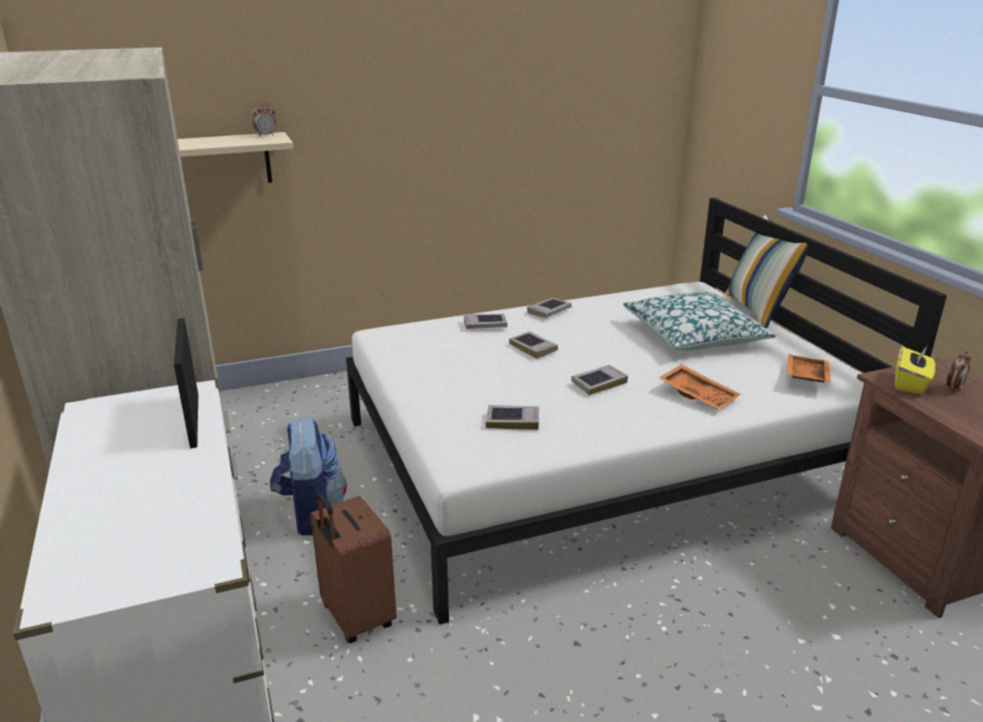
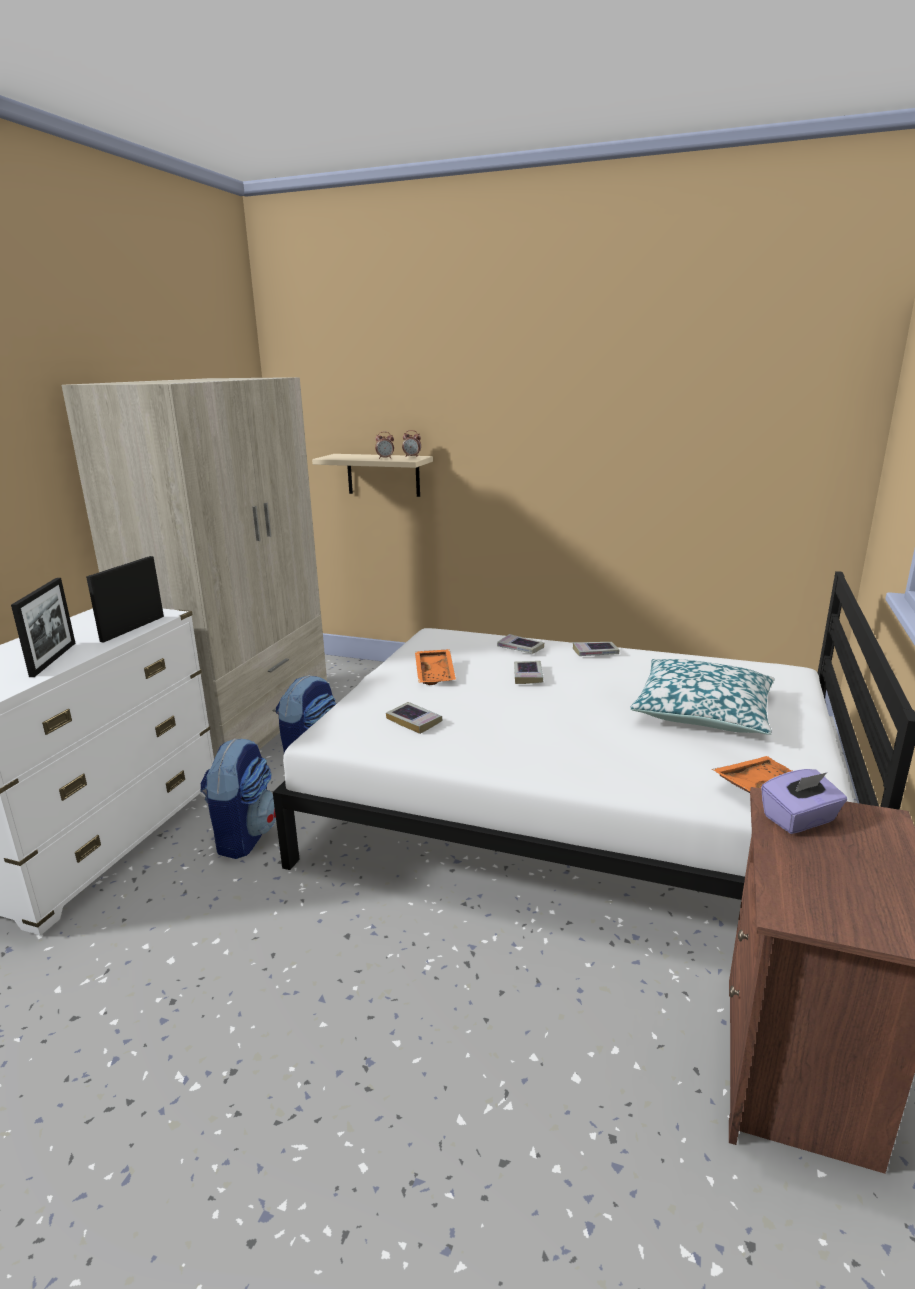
camera: 40 degrees right, 5 degrees down
brown suitcase [310,492,397,643] -> backpack [200,738,276,859]
book [571,365,628,395] -> none
orange tray [659,364,741,410] -> orange tray moved to [415,649,456,685]
pillow [725,215,808,329] -> none
yellow tissue box [895,346,935,395] -> purple tissue box [761,769,847,834]
alarm clock [946,350,971,393] -> alarm clock moved to [375,432,394,459]
none -> picture frame [11,578,76,677]

